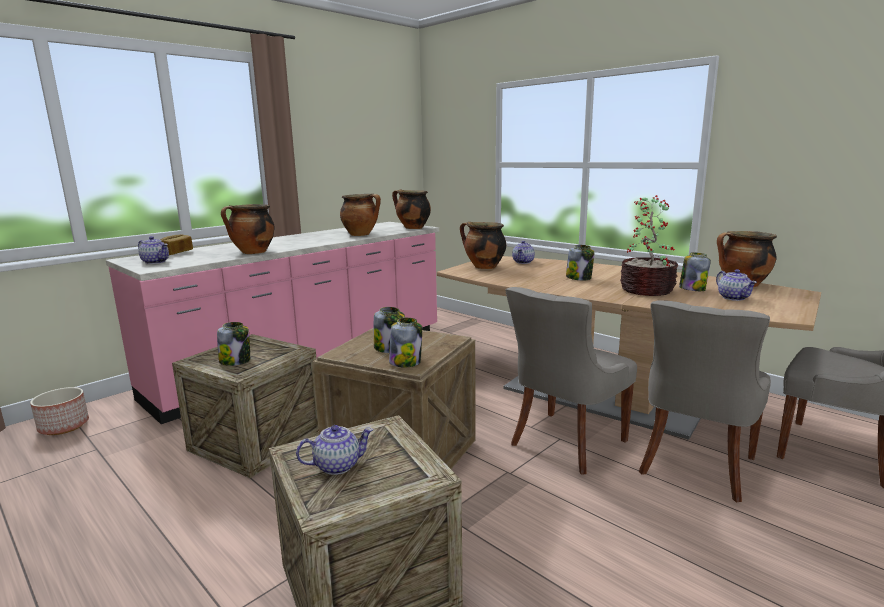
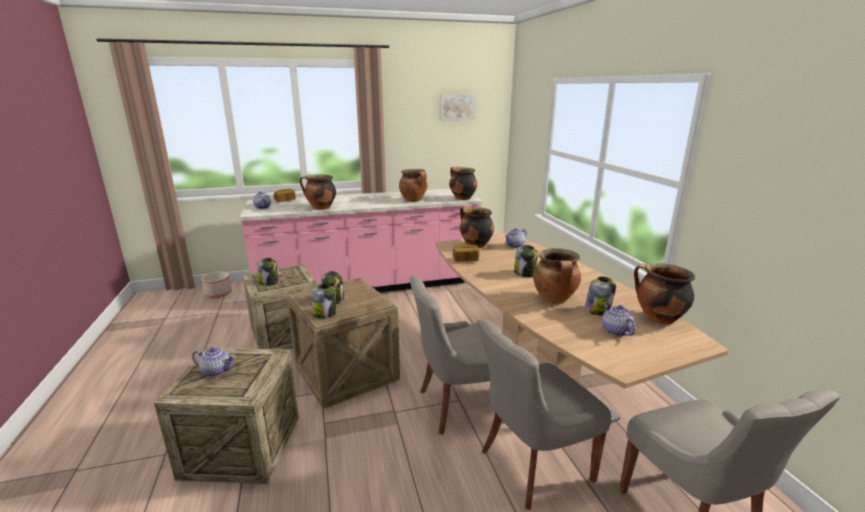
camera: 30 degrees right, 5 degrees up
potted plant [620,195,678,296] -> cooking pot [533,248,581,304]
teapot [716,269,757,301] -> teapot turned 150 degrees clockwise [602,302,636,336]
none -> picture [440,95,476,121]
none -> bread [453,245,480,262]

